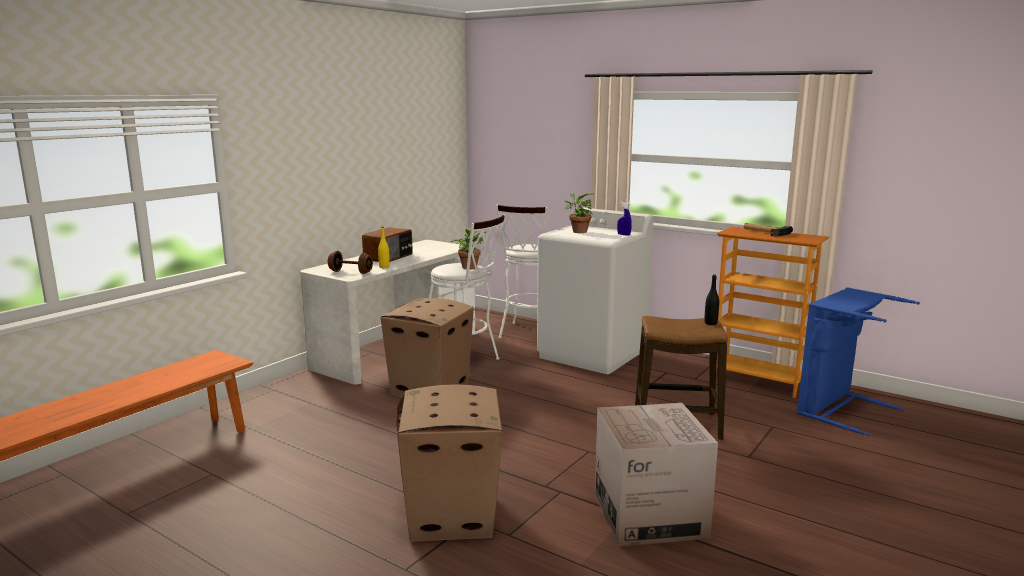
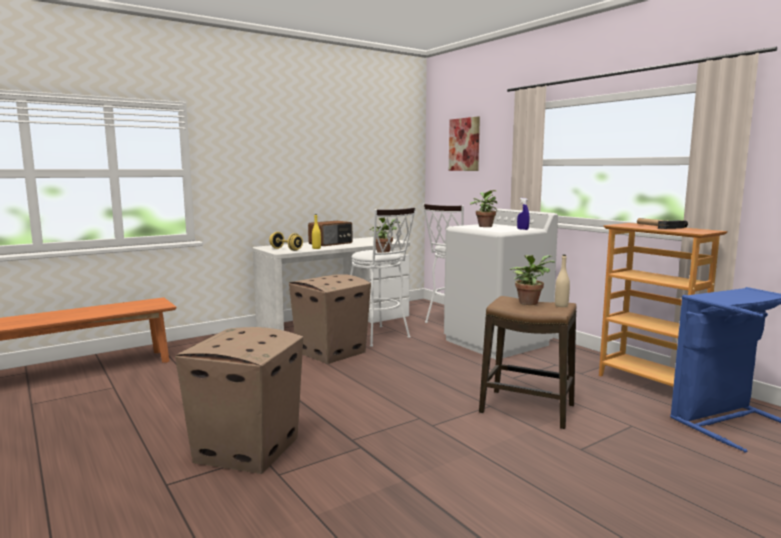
camera: 20 degrees right, 5 degrees down
brown dumbbell [328,251,373,274] -> yellow dumbbell [269,232,303,251]
cardboard box [594,403,718,547] -> none
black bottle [704,274,719,325] -> beige bottle [555,255,570,307]
none -> picture [449,117,480,171]
none -> potted plant [510,255,555,305]

